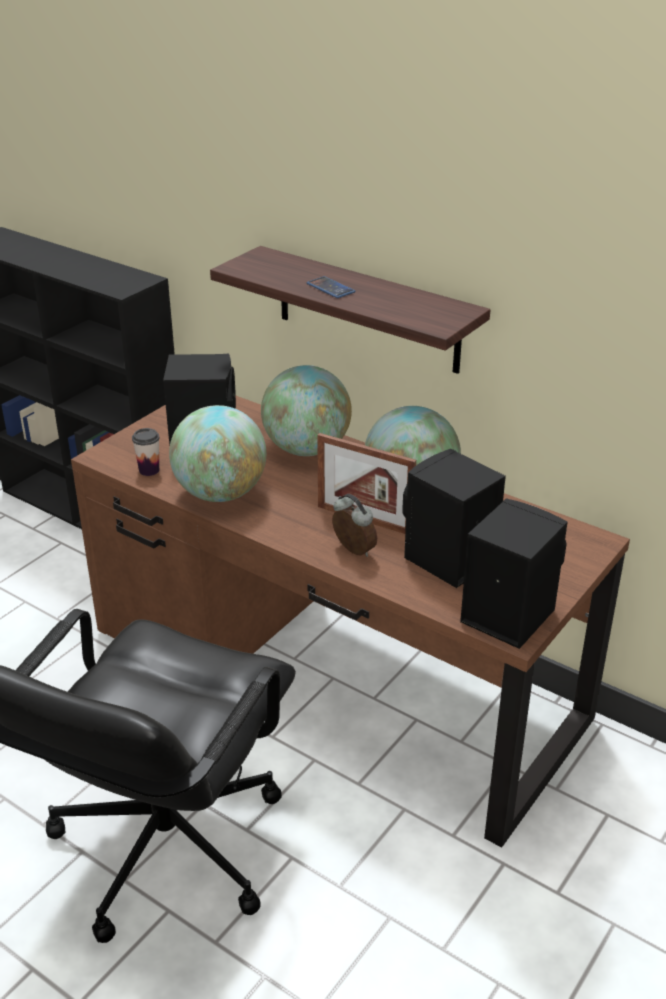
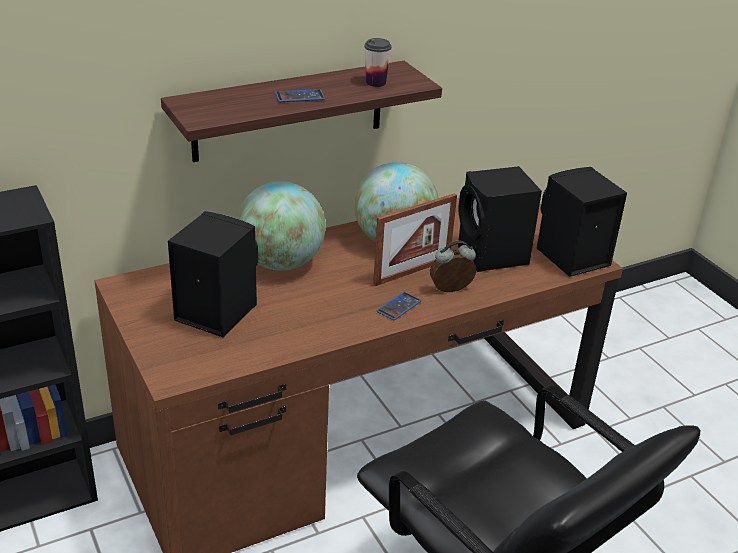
camera: 65 degrees left, 0 degrees up
cup [132,428,160,476] -> cup moved to [364,38,392,87]
globe [169,405,266,502] -> none
none -> phone [377,292,421,321]

